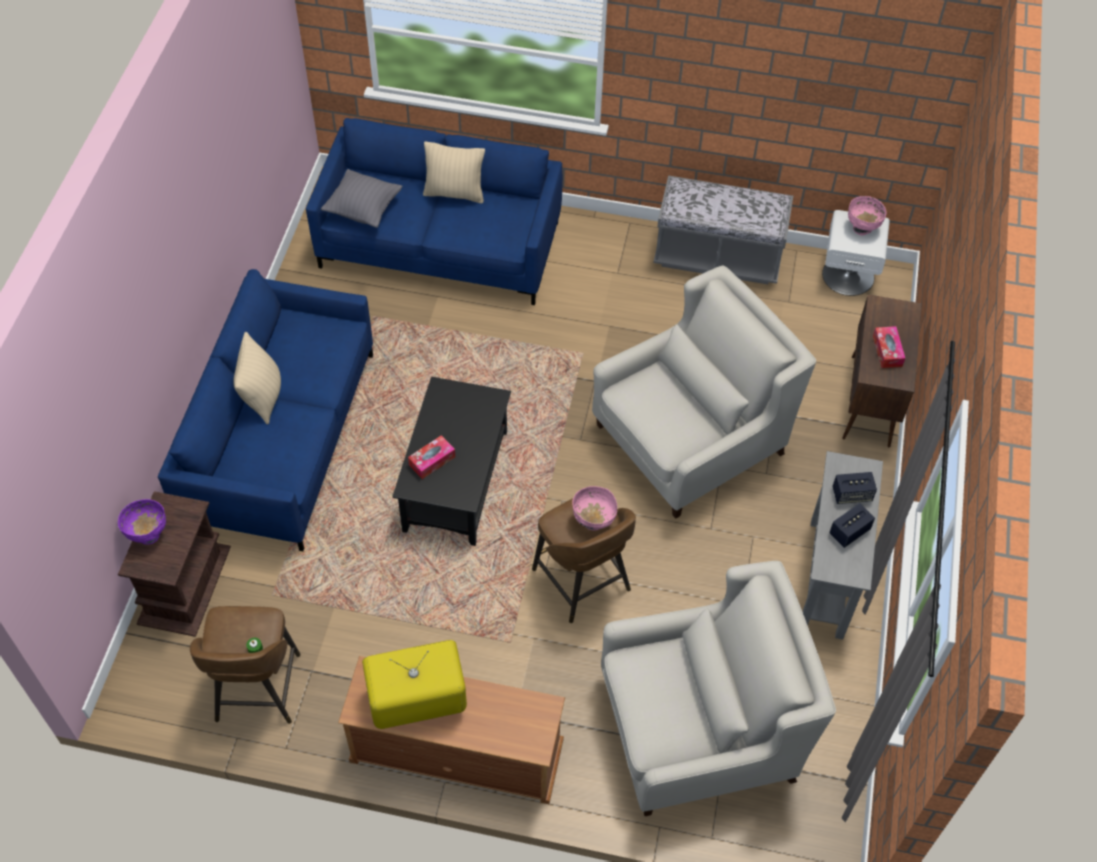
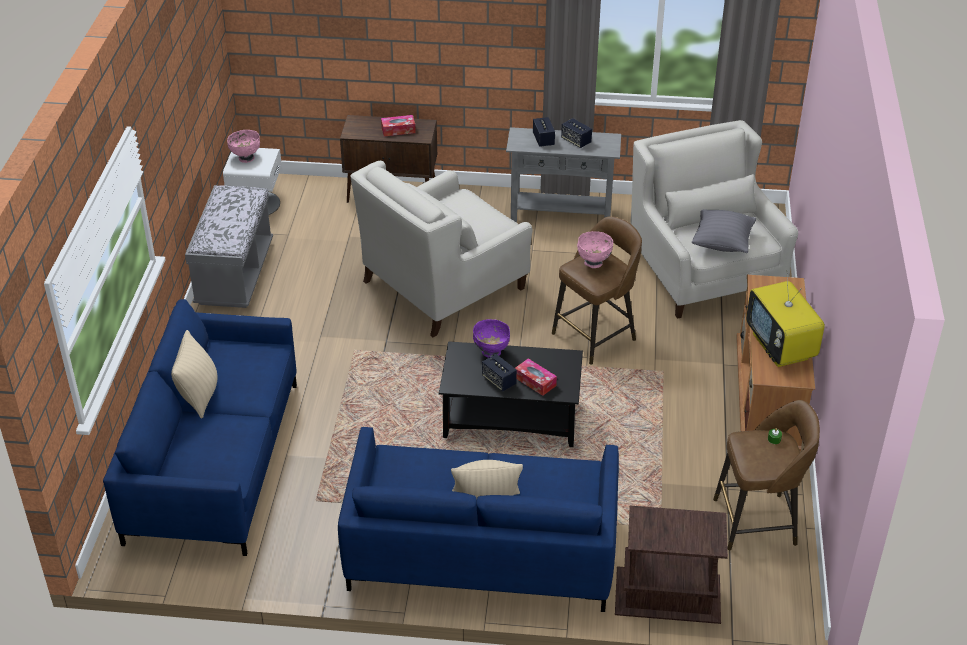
camera: 95 degrees left, 15 degrees down
purple bowl [118,499,166,545] -> purple bowl moved to [473,319,510,358]
grey pillow [321,169,402,228] -> grey pillow moved to [692,209,756,253]
white armchair [592,266,816,519] -> white armchair turned 90 degrees counterclockwise [350,161,533,337]
none -> speaker [482,354,517,392]

